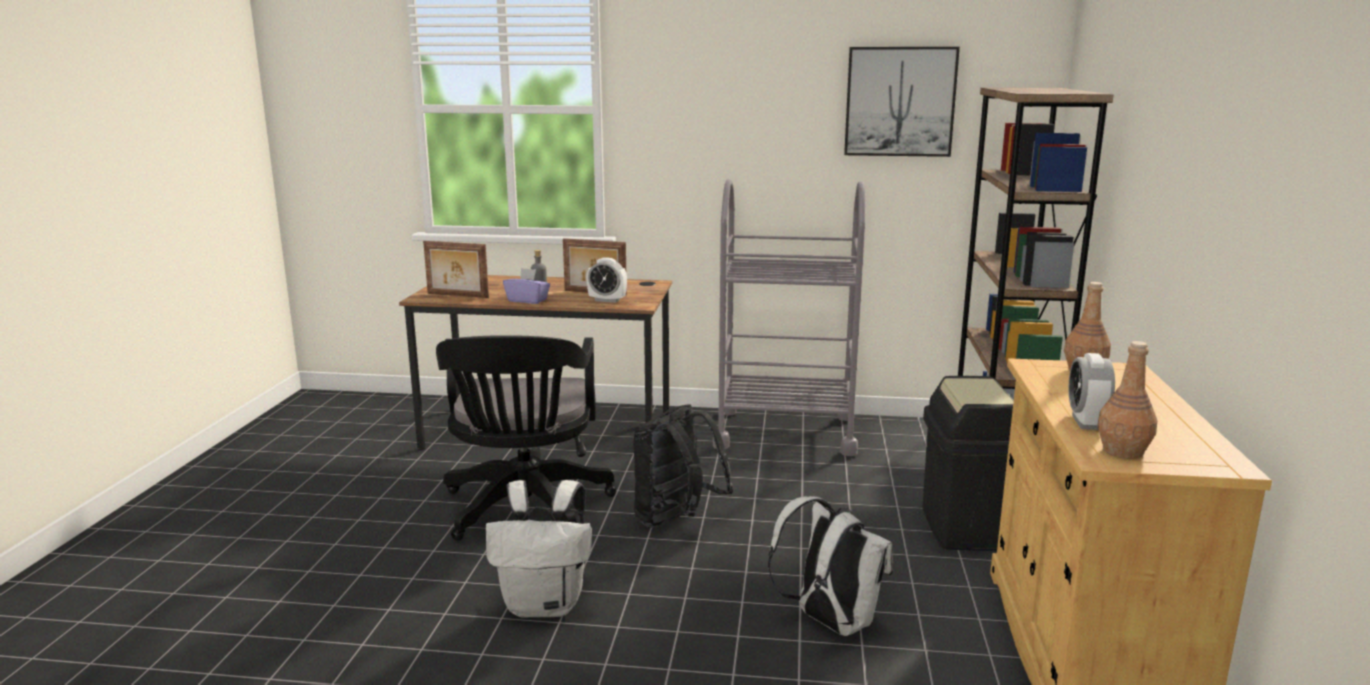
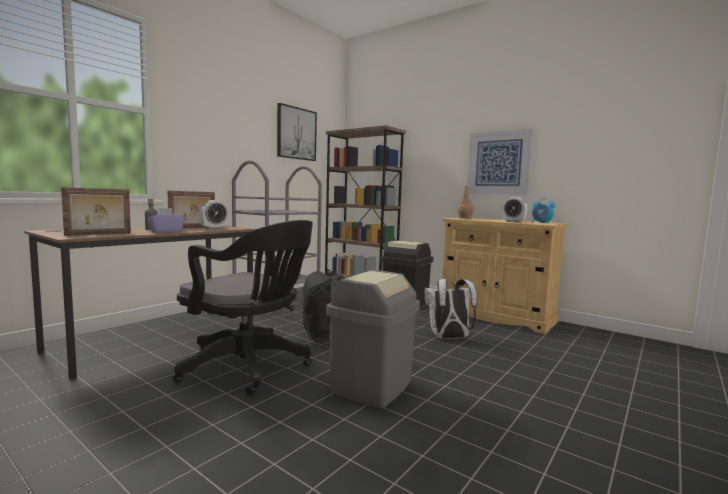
camera: 60 degrees left, 10 degrees down
white backpack [485,480,592,618] -> grey trash can [326,270,420,408]
brown bottle [1097,341,1157,459] -> alarm clock [532,198,555,224]
none -> picture [467,129,534,195]

